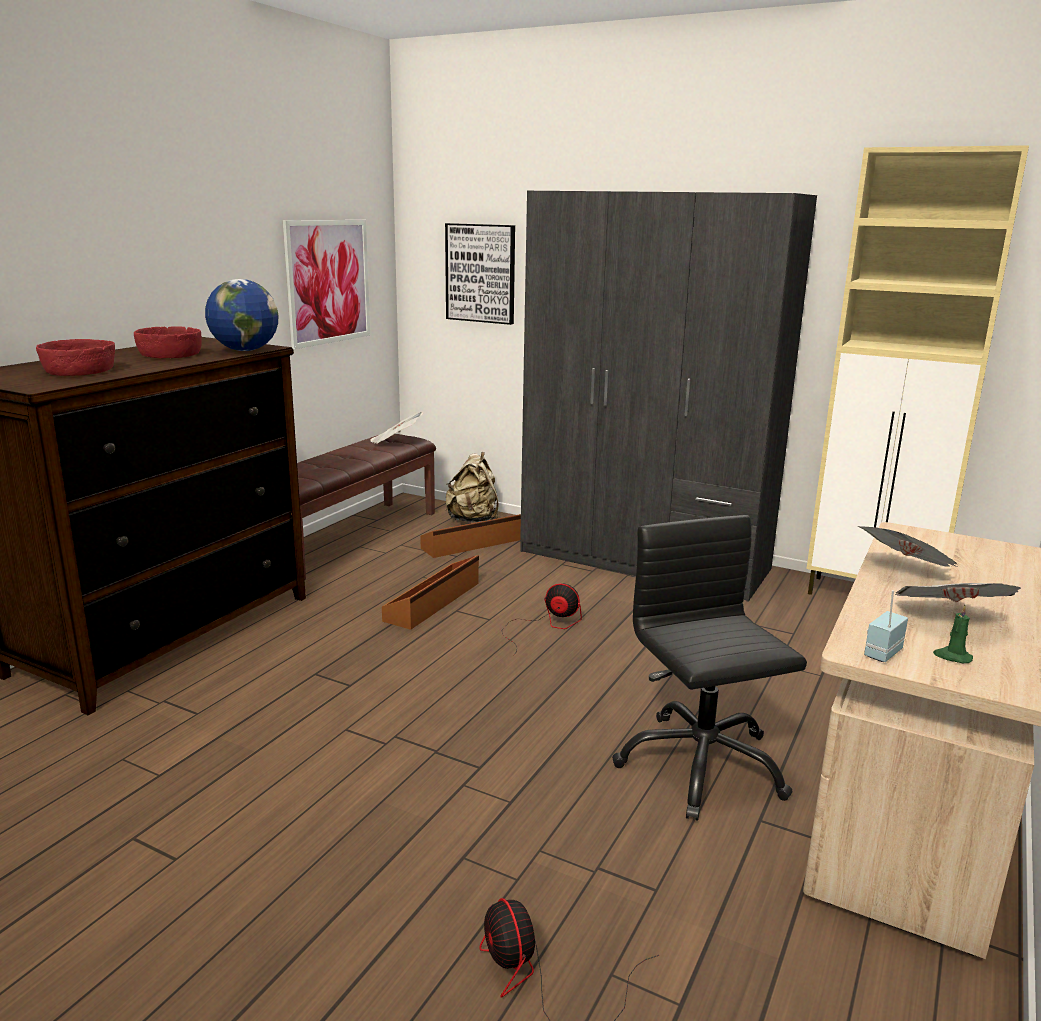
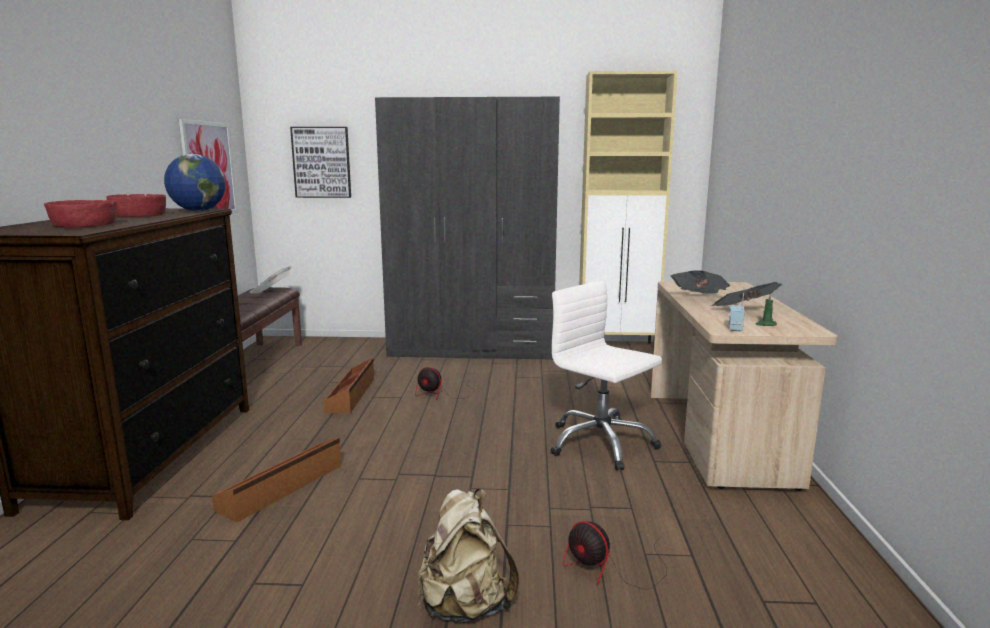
camera: 25 degrees left, 5 degrees down
brown storage box [420,514,521,558] -> brown storage box moved to [212,437,341,523]
beige backpack [445,452,498,522] -> beige backpack moved to [418,489,519,622]
fan [502,583,582,656] -> fan turned 150 degrees counterclockwise [415,367,474,400]
black office chair [612,515,807,821] -> white office chair [550,281,662,470]

